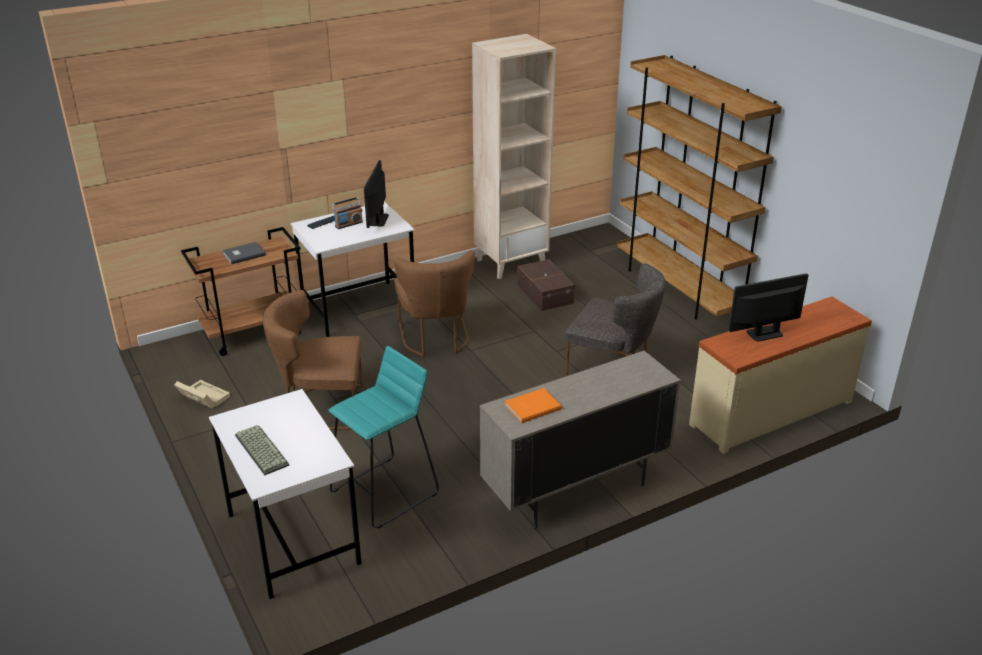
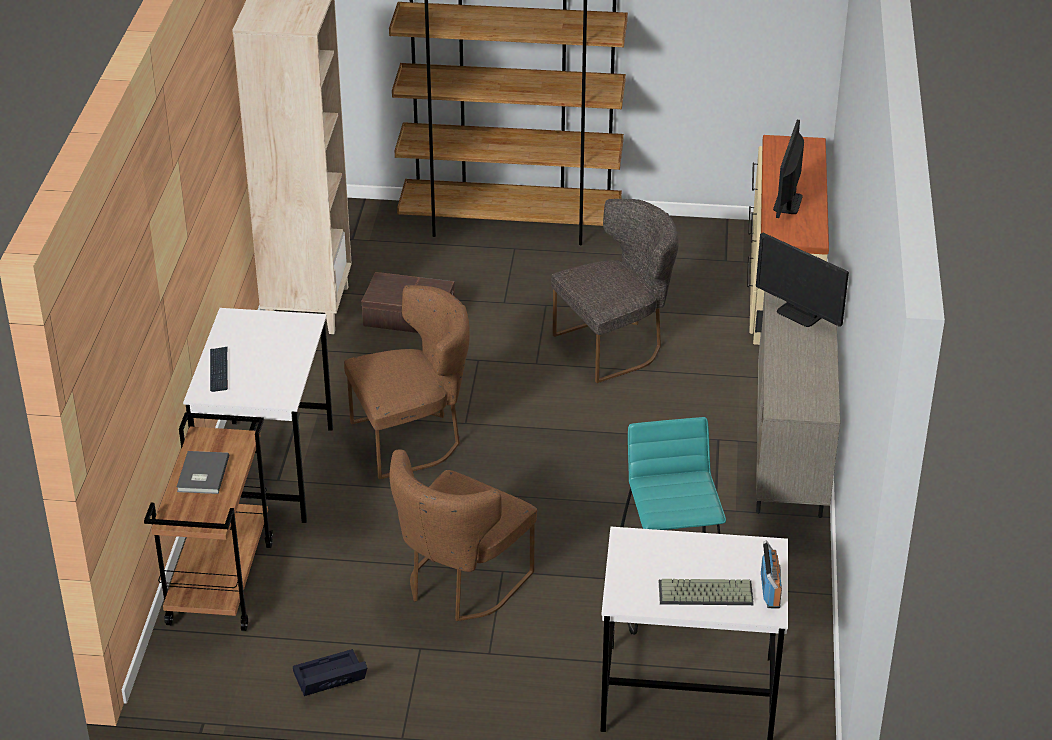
camera: 55 degrees left, 5 degrees up
beige storage box [174,380,230,409] -> black storage box [293,649,367,696]
radio [331,197,363,229] -> radio moved to [761,540,782,608]
monitor [364,160,389,228] -> monitor moved to [756,232,849,327]
brown chair [394,250,475,357] -> brown chair turned 45 degrees counterclockwise [344,285,470,479]
orange book [505,388,562,423] -> none

